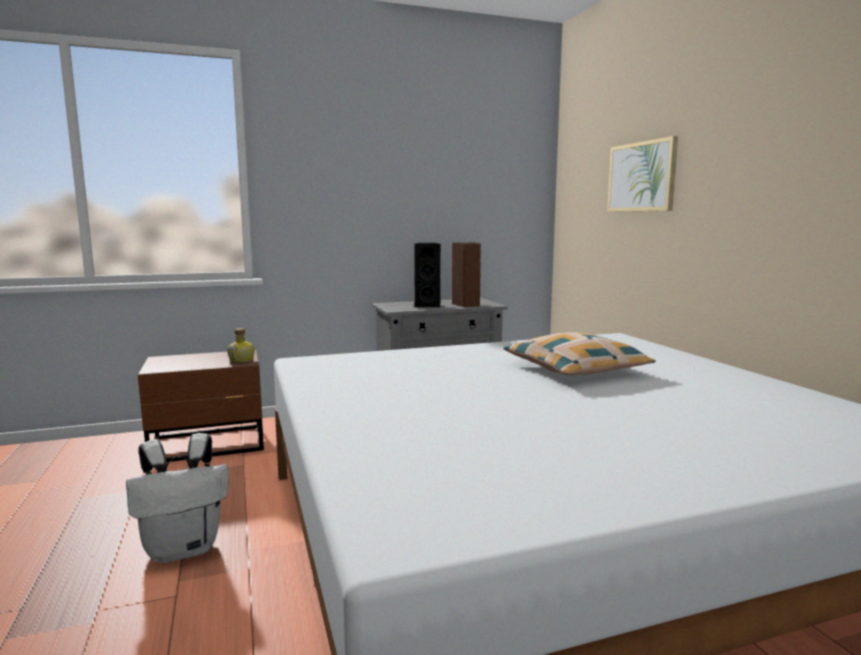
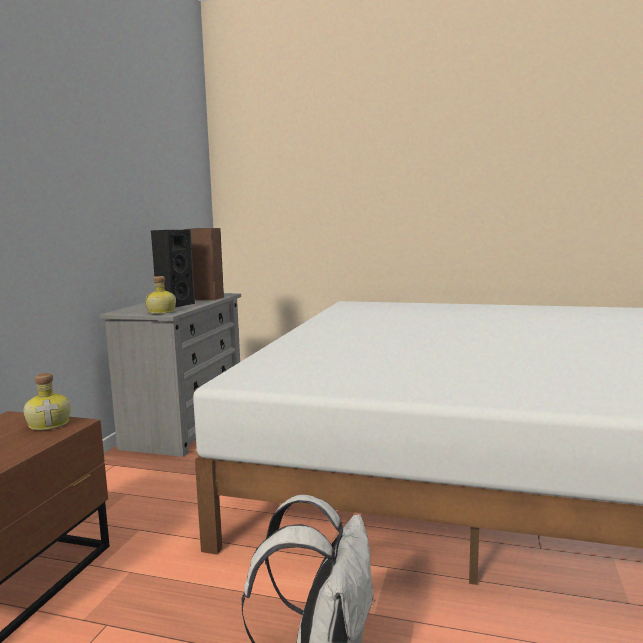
camera: 55 degrees left, 0 degrees up
pillow [504,333,656,375] -> none
picture [607,136,678,212] -> none
none -> bottle [145,276,176,314]

